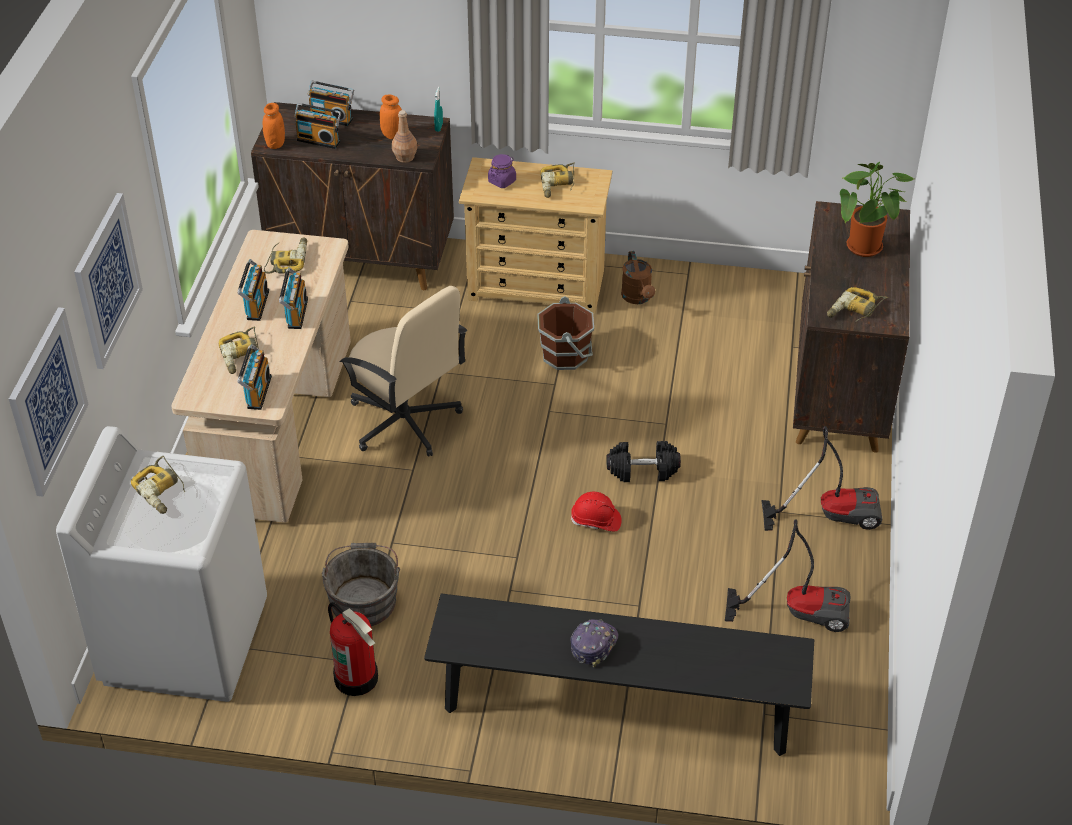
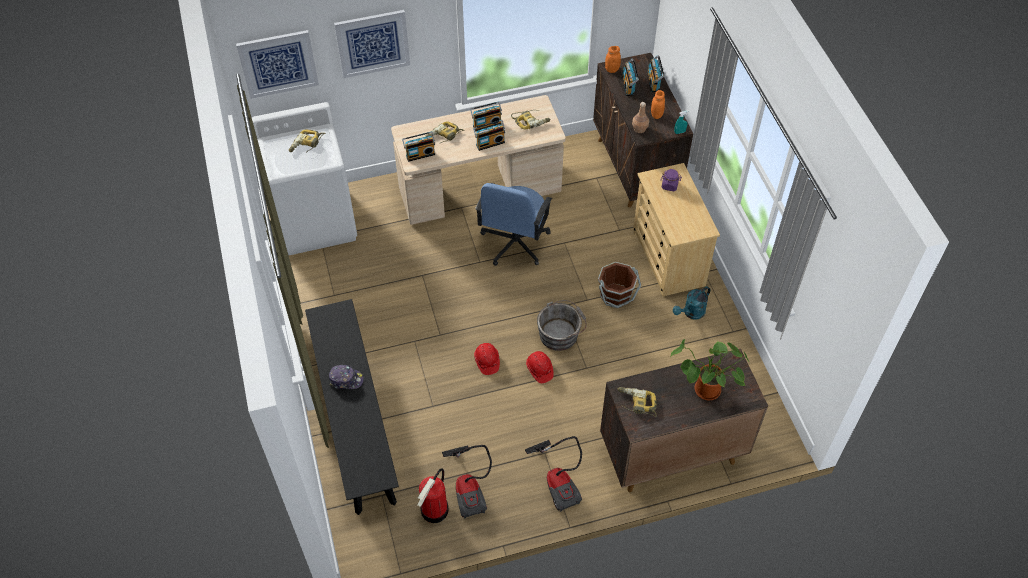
camera: 65 degrees right, 10 degrees up
grey bucket [322,543,400,626] -> grey bucket moved to [537,300,587,351]
fire extinguisher [328,602,378,696] -> fire extinguisher moved to [417,468,449,523]
beige office chair [340,286,467,456] -> blue office chair [475,183,552,266]
power drill [540,162,575,198] -> none
black dumbbell [606,441,681,482] -> red hard hat [526,351,554,383]
brown watering can [621,251,655,304] -> turquoise watering can [673,286,710,320]

